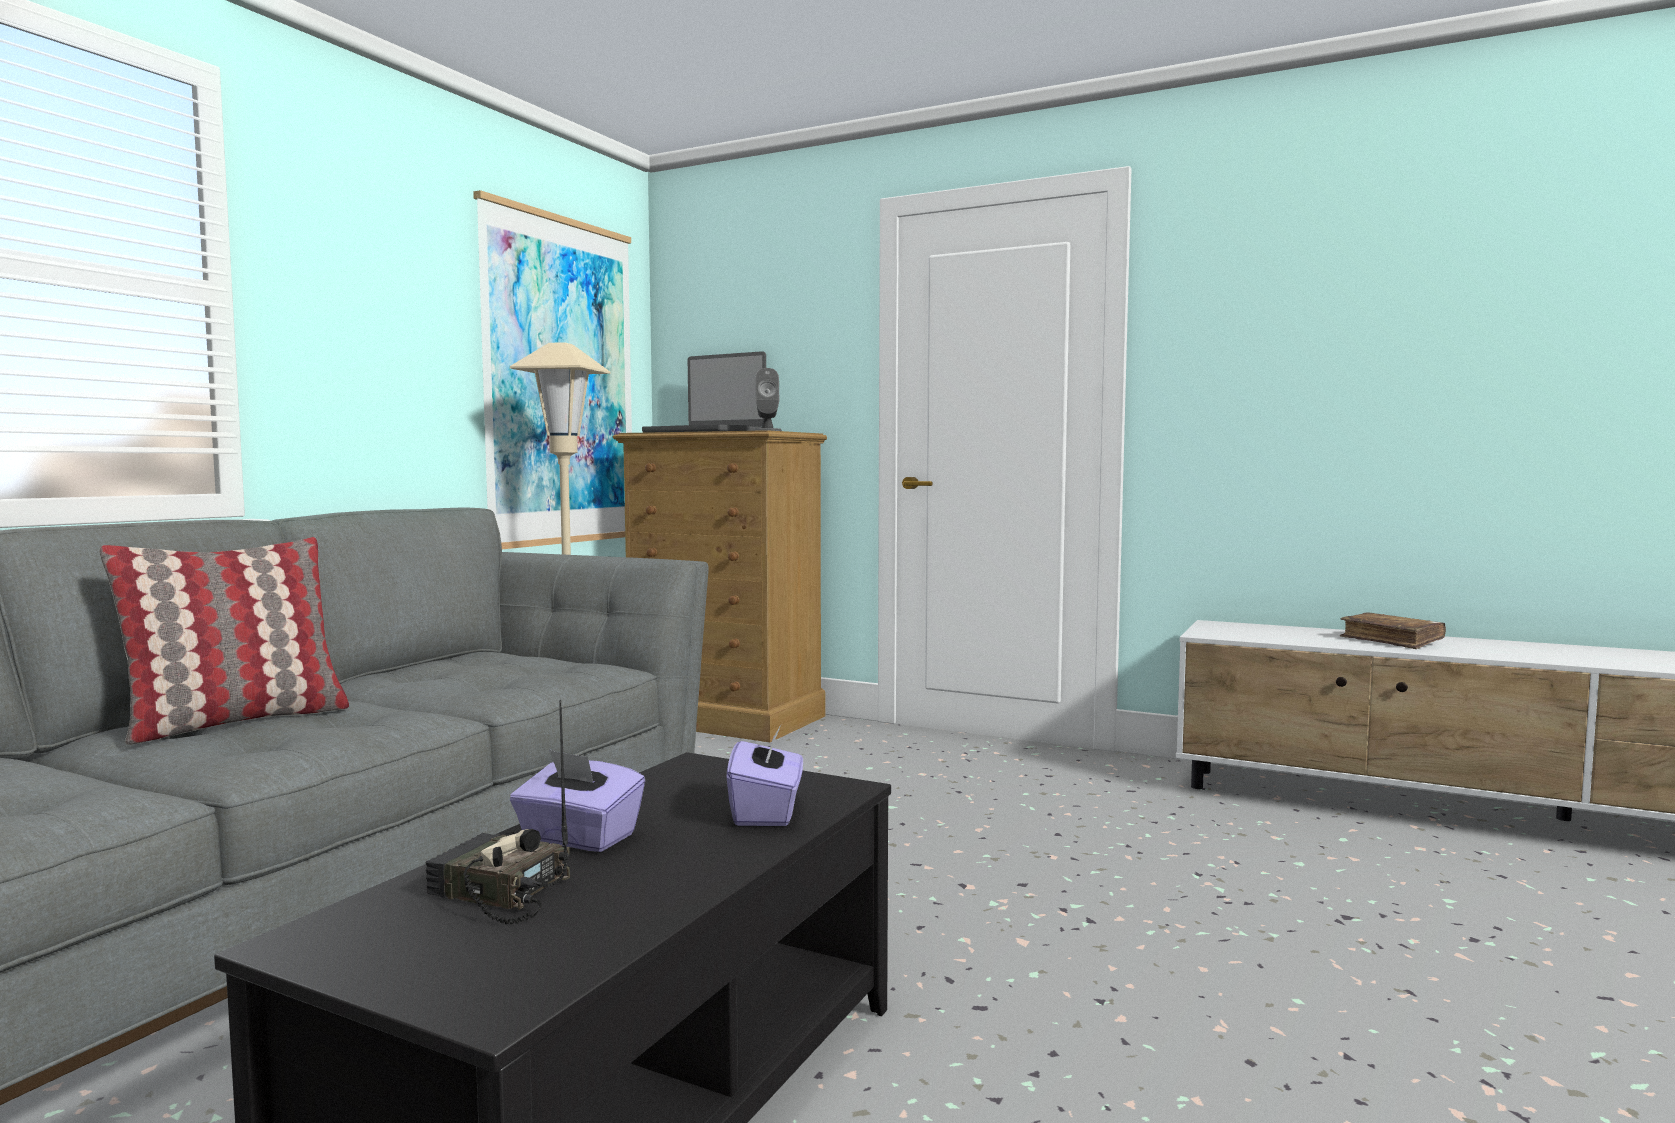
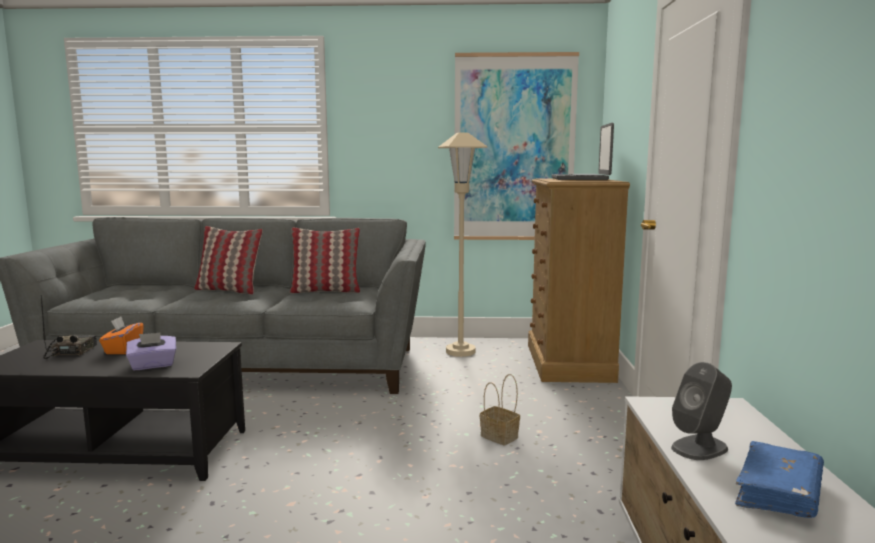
camera: 65 degrees right, 5 degrees up
purple tissue box [510,749,645,852] -> orange tissue box [99,316,144,354]
grey speaker [753,368,782,431] -> grey speaker moved to [671,362,732,460]
brown book [1340,612,1446,649] -> blue book [735,441,824,518]
none -> pillow [289,227,360,293]
none -> basket [480,374,520,446]

